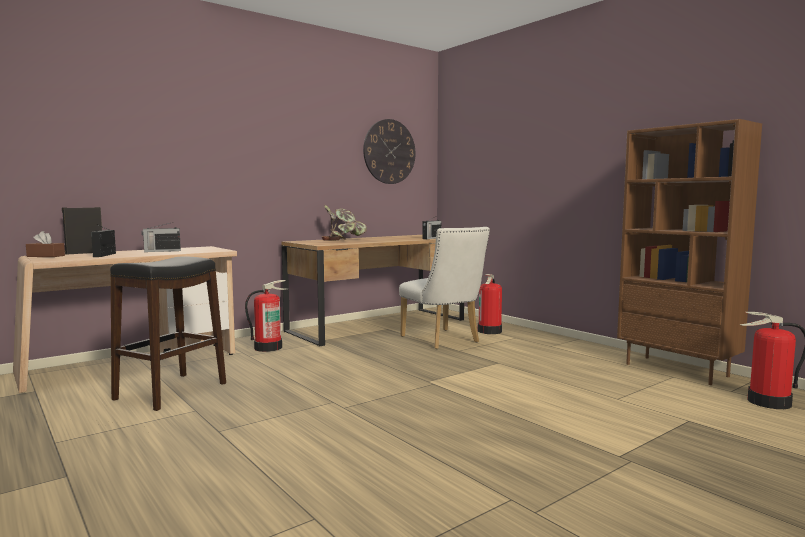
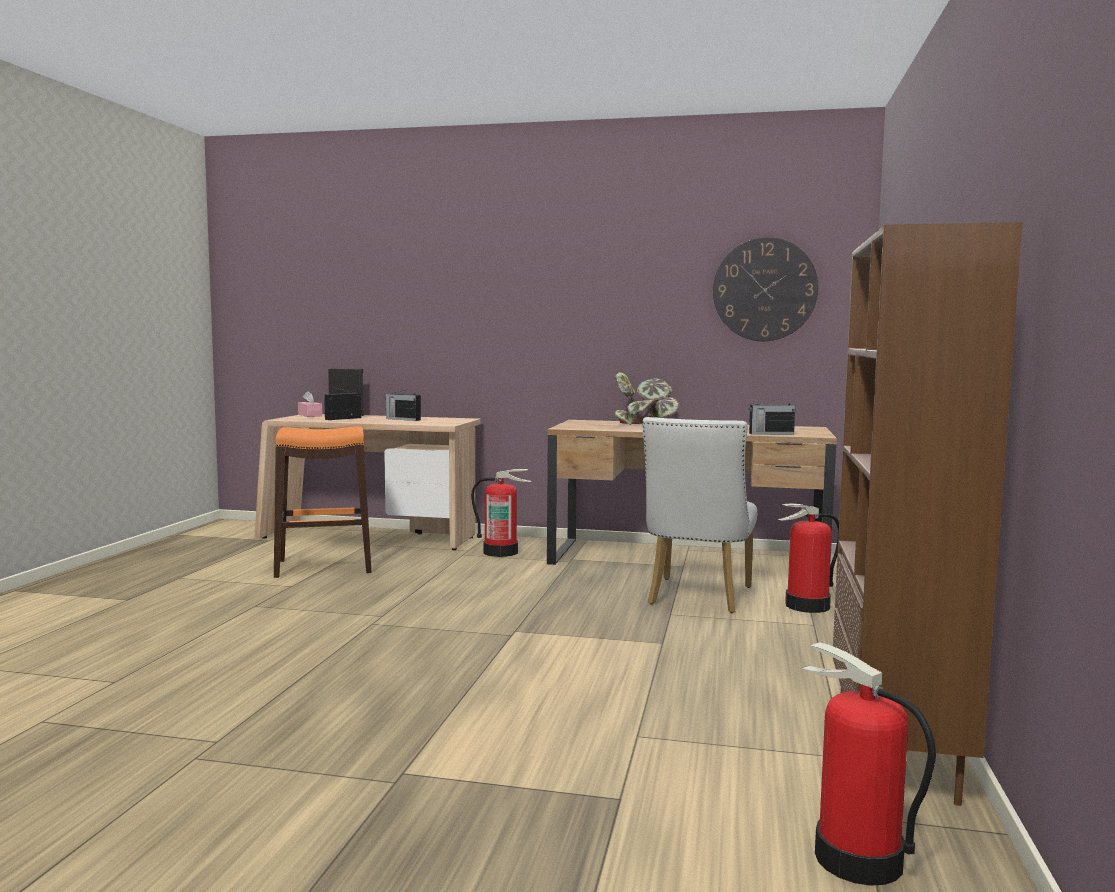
camera: 50 degrees right, 0 degrees up
brown tissue box [26,231,65,257] -> pink tissue box [298,391,322,417]
black stool [110,256,226,411] -> orange stool [274,426,372,578]

